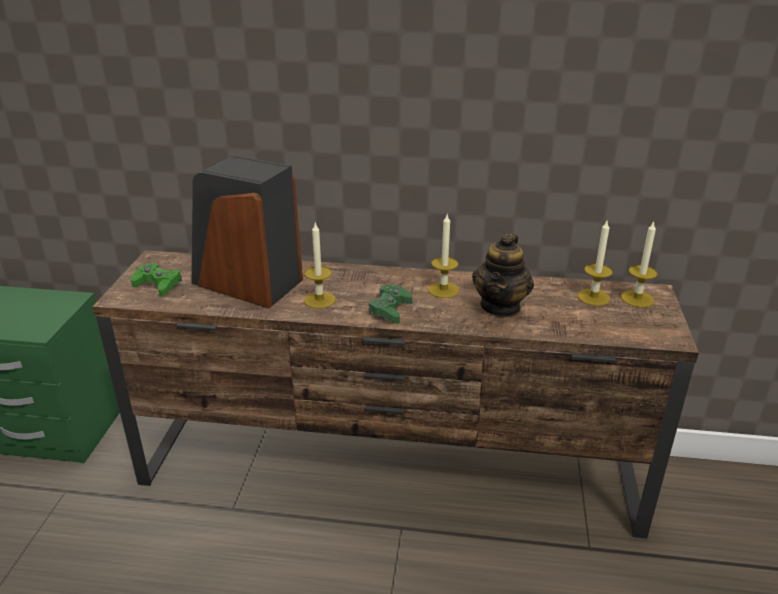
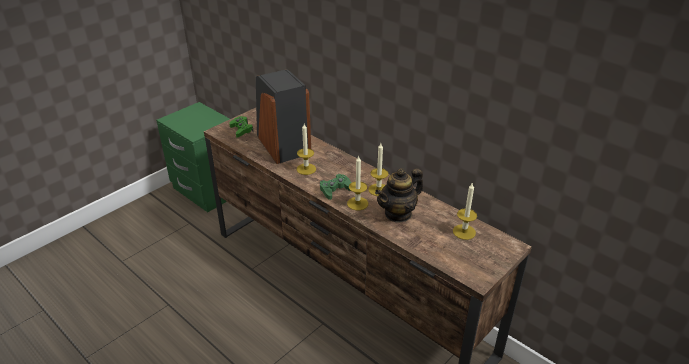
camera: 35 degrees right, 5 degrees up
candle [621,221,658,307] -> candle moved to [347,155,368,210]

